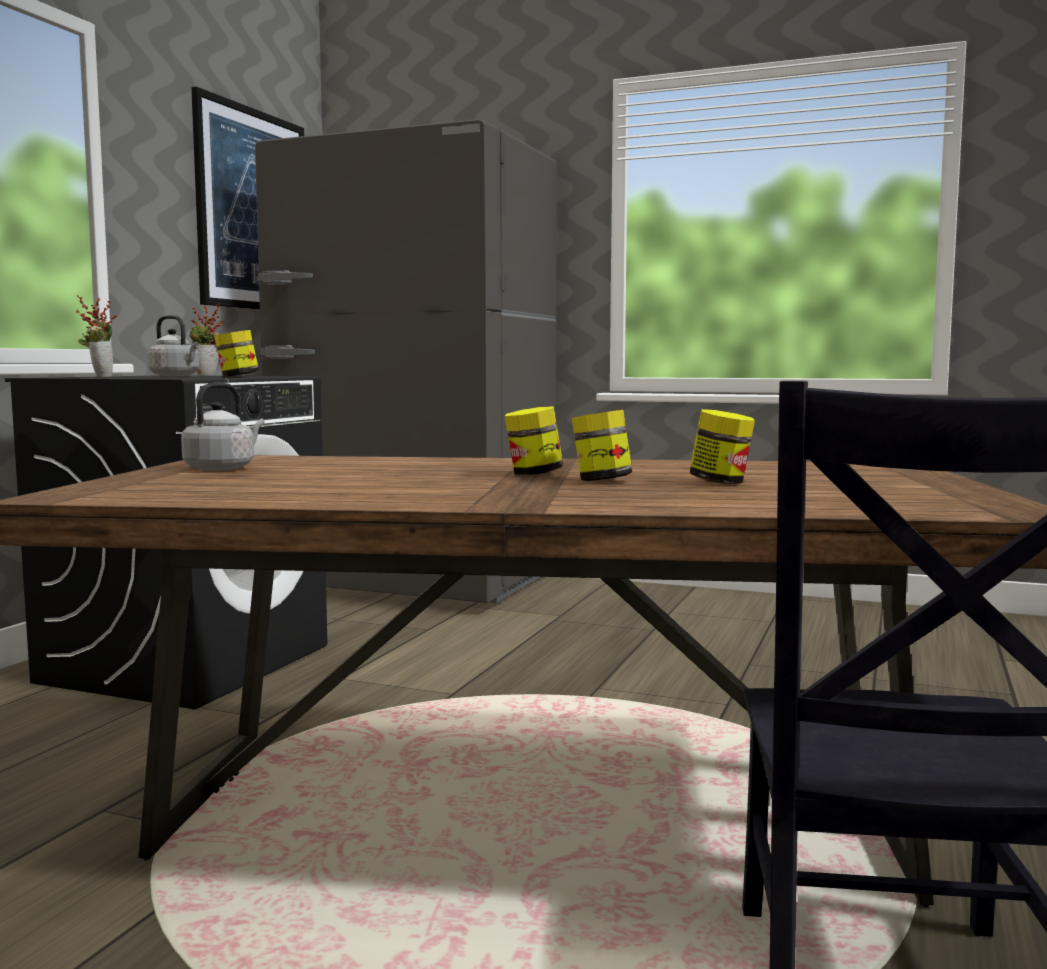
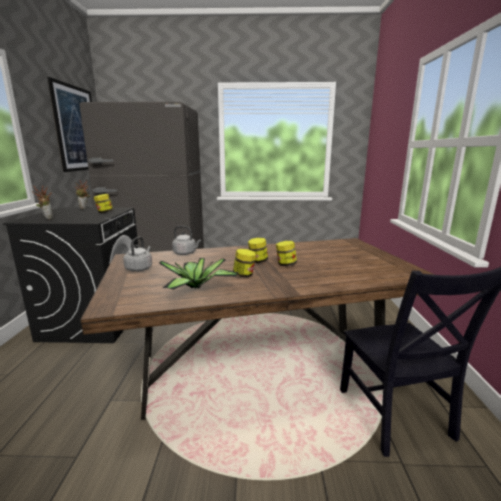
camera: 20 degrees left, 10 degrees up
grey kettle [148,315,199,376] -> grey kettle moved to [172,226,201,255]
jar [690,409,755,484] -> jar moved to [233,249,256,277]
none -> potted plant [159,258,239,290]

